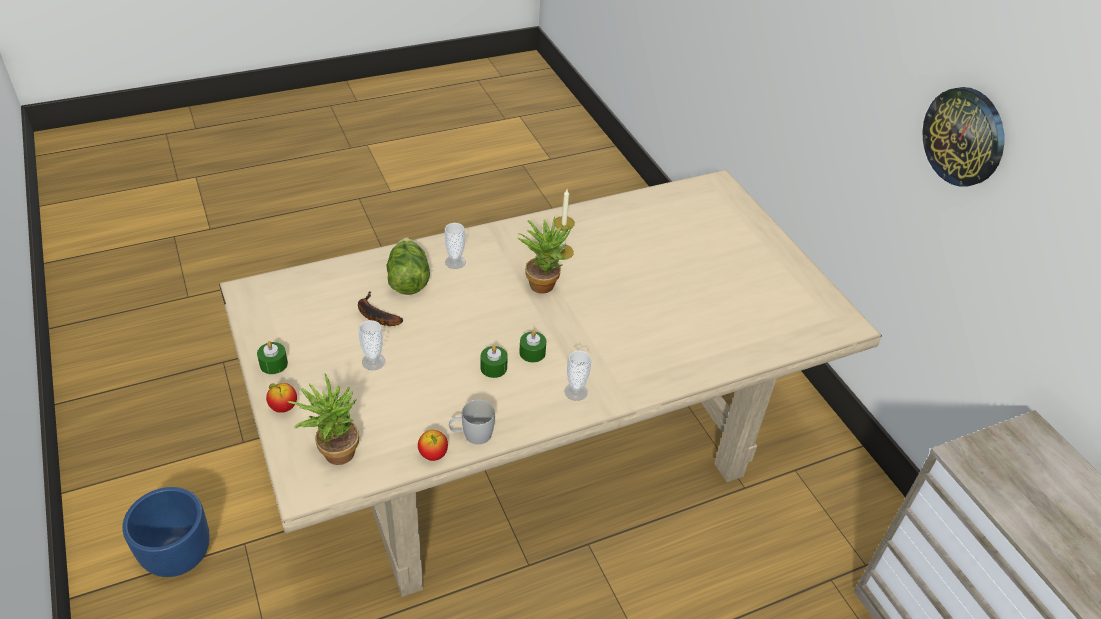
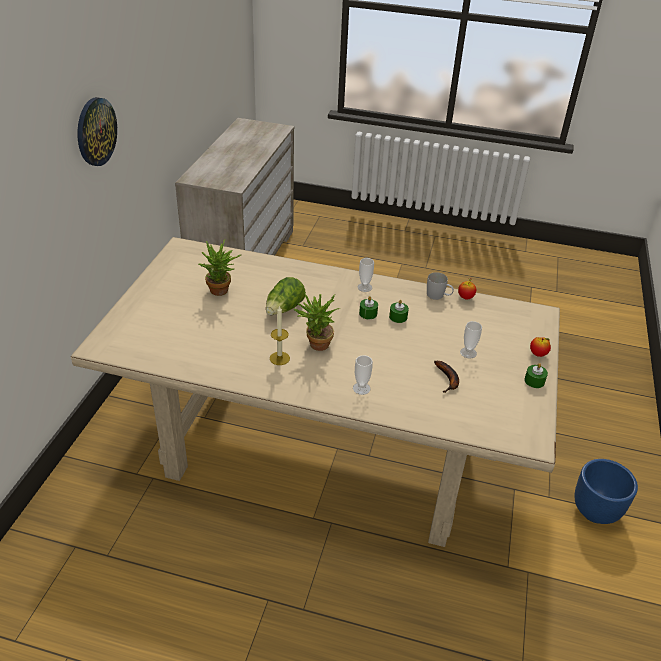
camera: 140 degrees left, 5 degrees down
potted plant [287,374,359,465] -> potted plant moved to [199,239,241,296]
lettuce [386,237,430,295] -> lettuce moved to [266,277,305,315]

